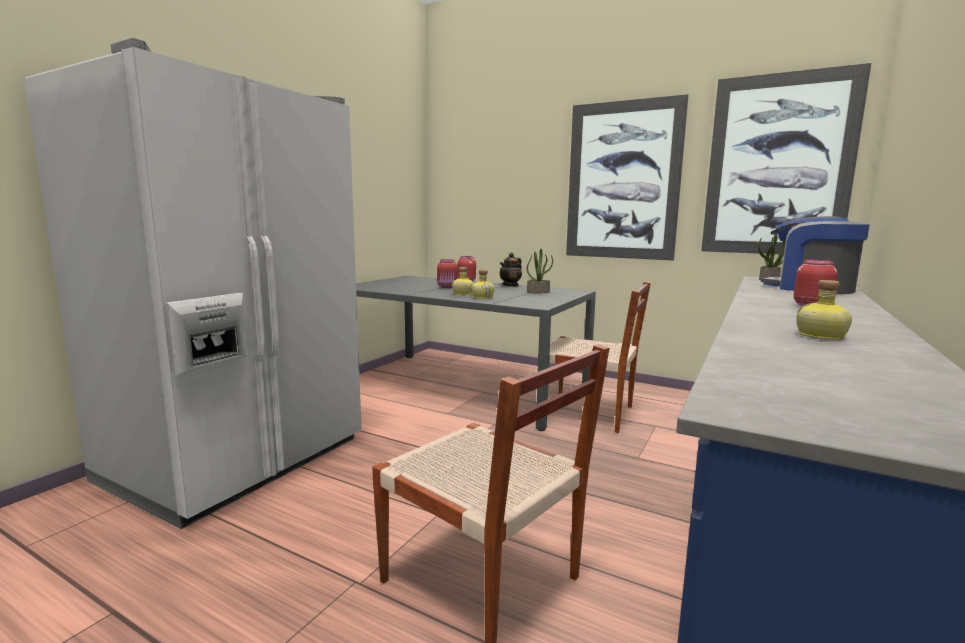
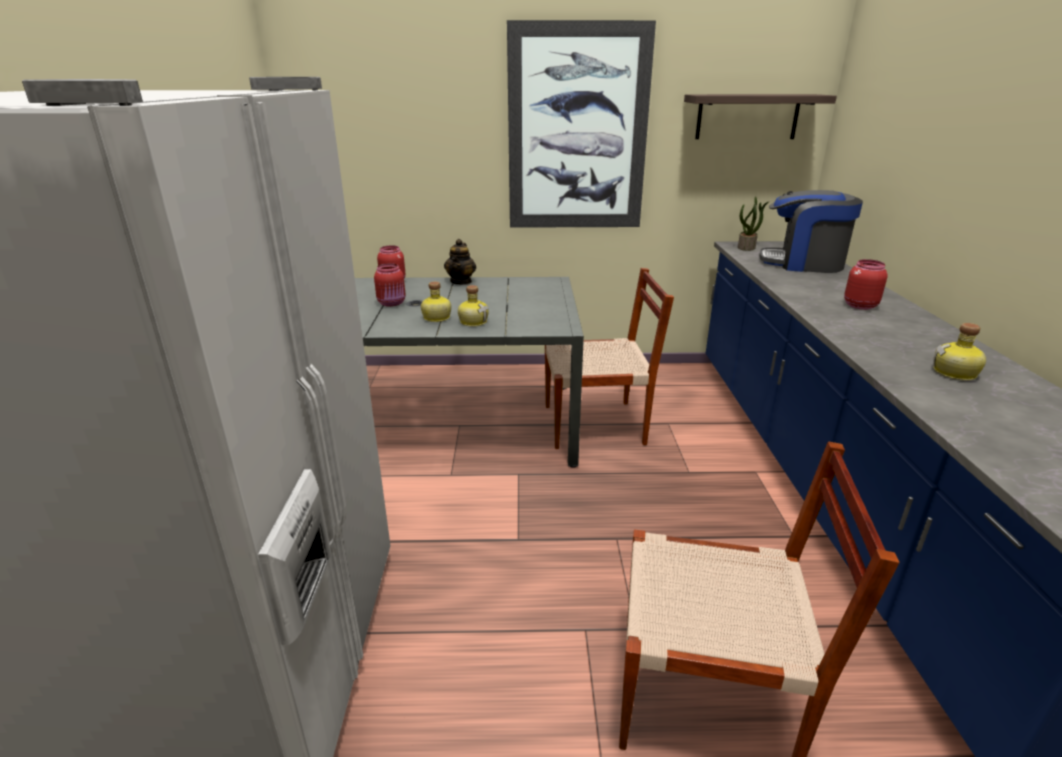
camera: 30 degrees left, 15 degrees up
potted plant [527,249,553,293] -> none
picture [701,63,871,254] -> shelf [684,94,837,139]

